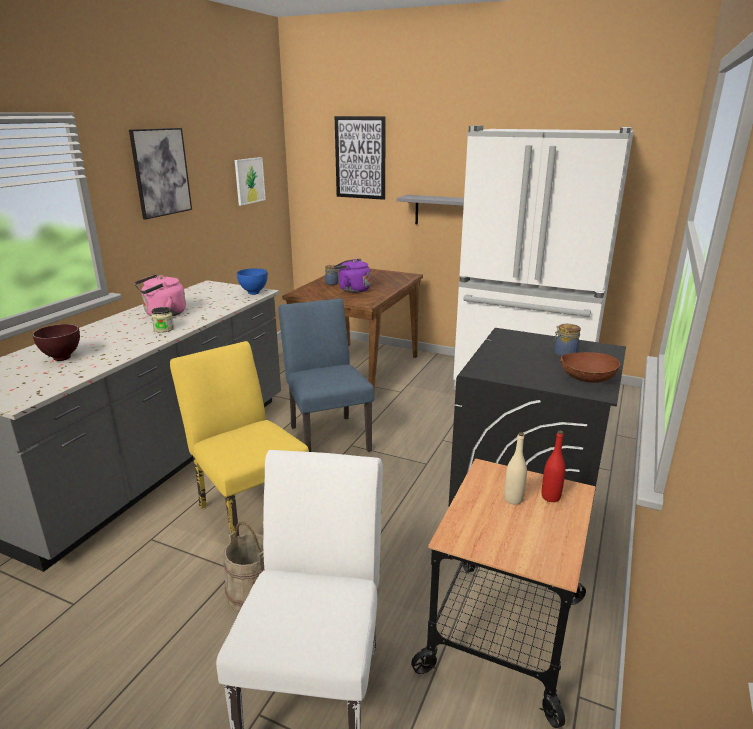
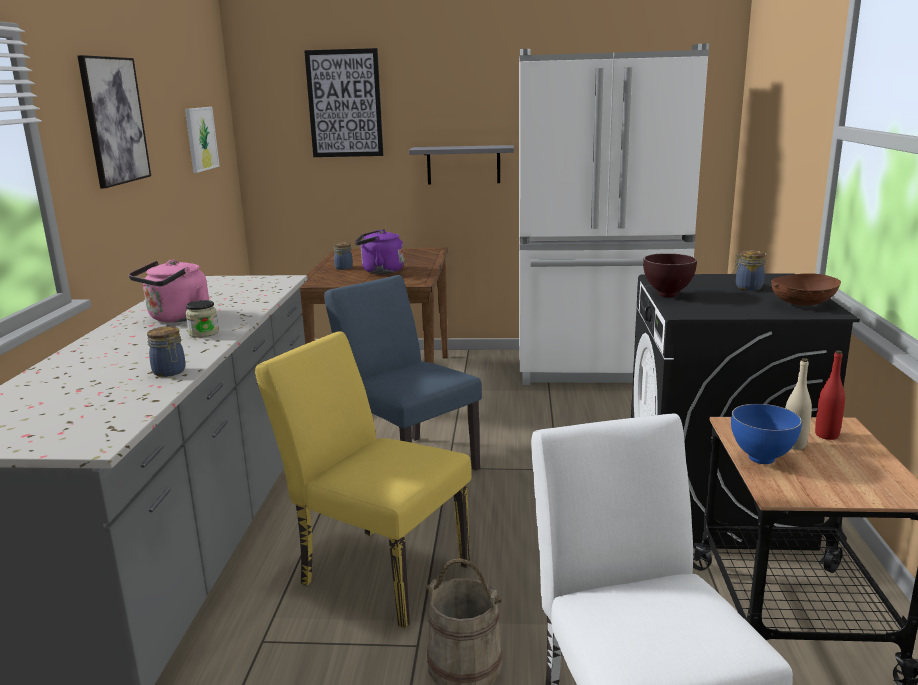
camera: 20 degrees left, 5 degrees down
brown bowl [32,324,80,361] -> brown bowl moved to [643,253,697,297]
blue bowl [237,268,268,295] -> blue bowl moved to [731,404,802,464]
none -> jar [147,326,186,377]

